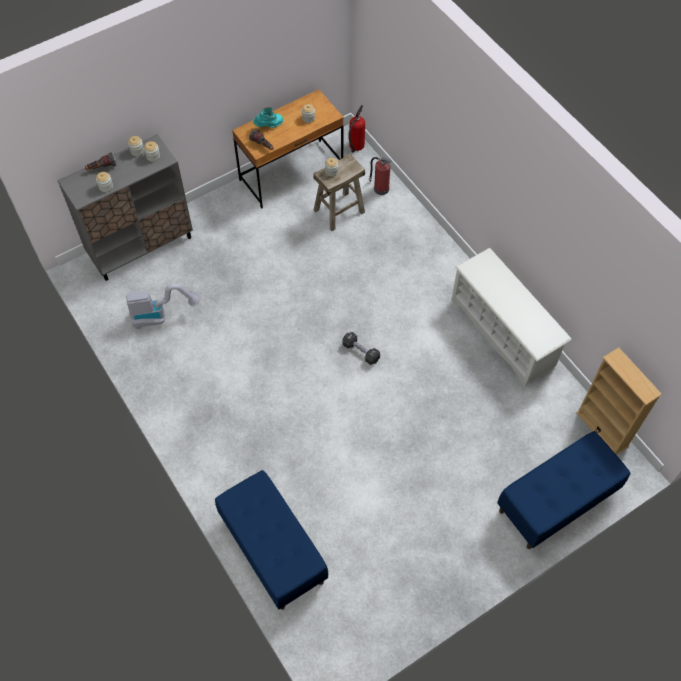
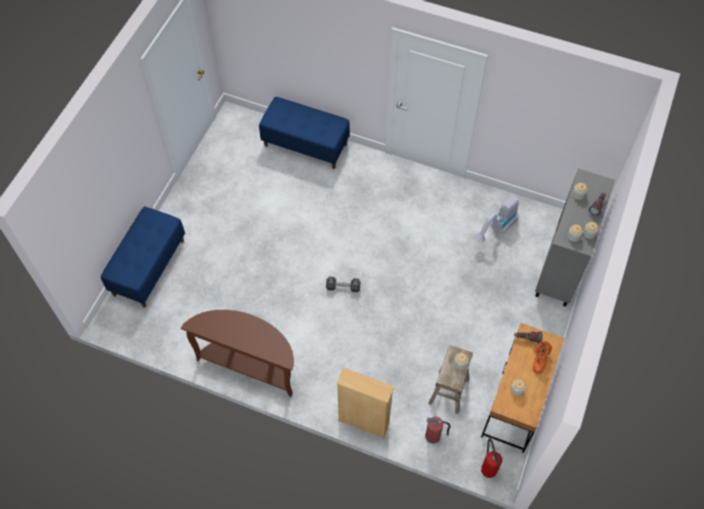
camera: 145 degrees right, 0 degrees up
turquoise boot [253,107,283,128] -> orange boot [533,341,552,374]
white shoe rack [451,248,572,387] -> brown console table [181,310,294,397]
beige bookcase [576,348,662,455] -> beige bookcase moved to [336,368,394,438]

